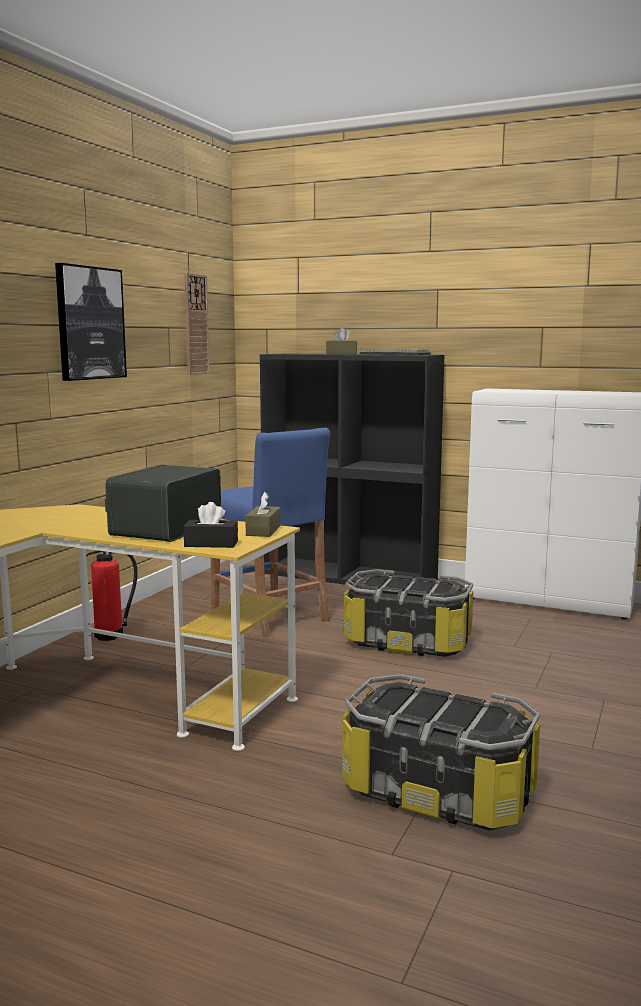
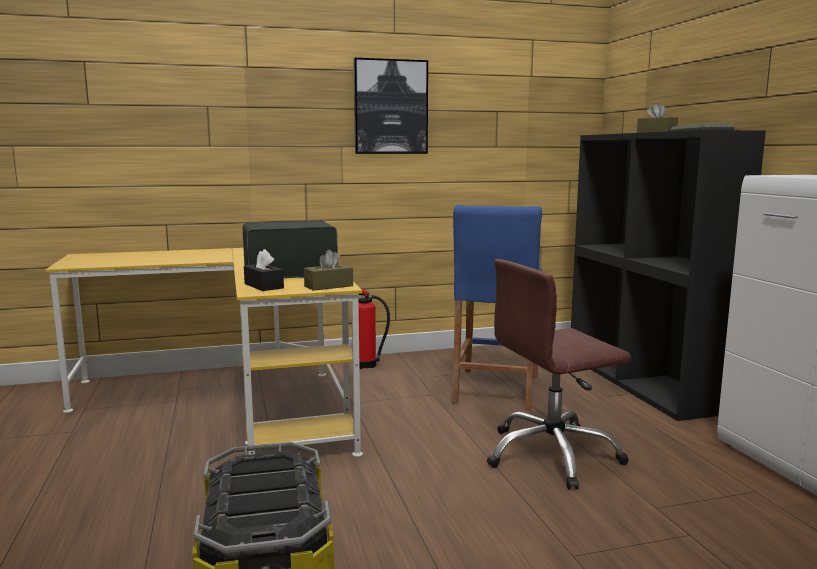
camera: 50 degrees right, 0 degrees up
wall clock [184,273,210,375] -> none
storage box [344,569,473,657] -> brown office chair [487,259,631,490]

